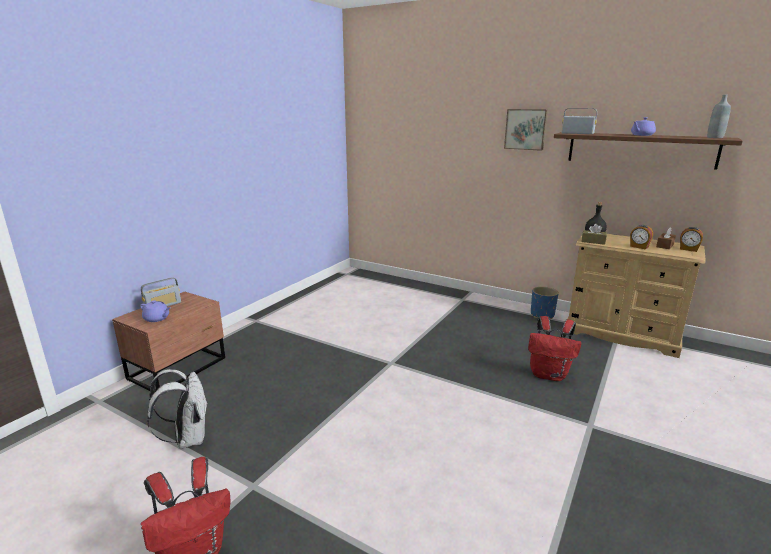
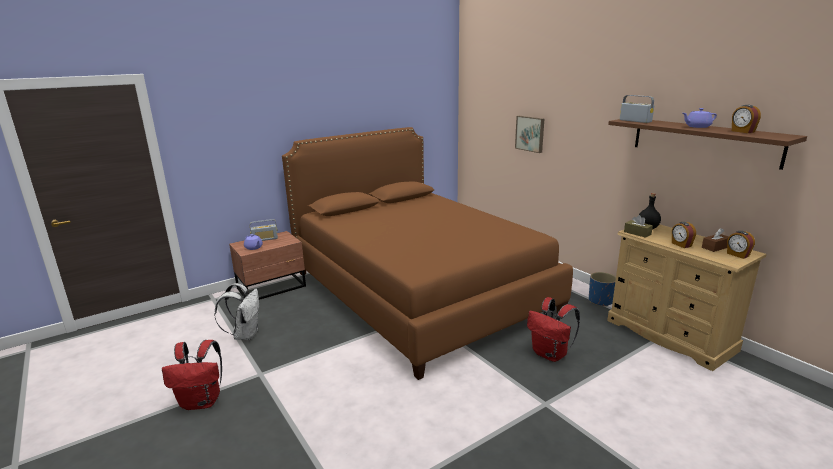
camera: 25 degrees right, 0 degrees up
picture [504,109,548,151] -> picture moved to [515,116,544,153]
grey bottle [707,95,731,138] -> none
none -> brown bed [282,127,573,380]
none -> alarm clock [732,105,761,133]

